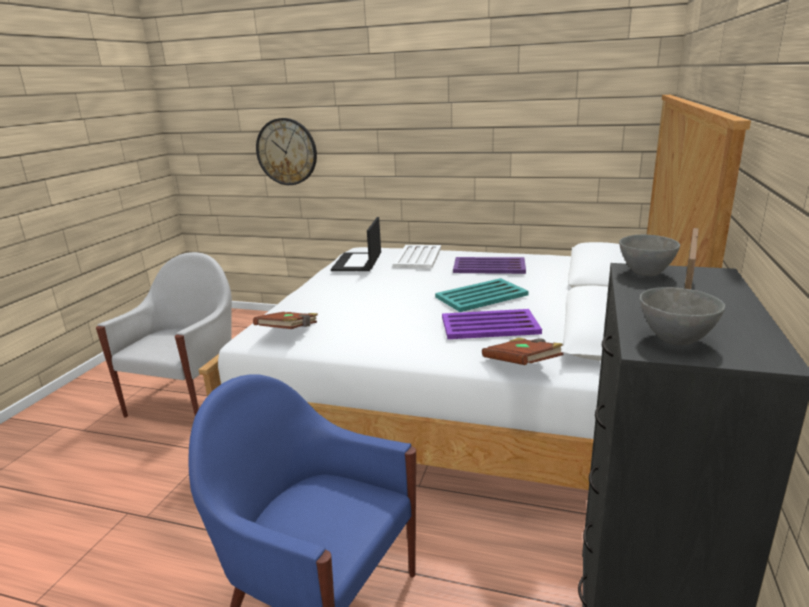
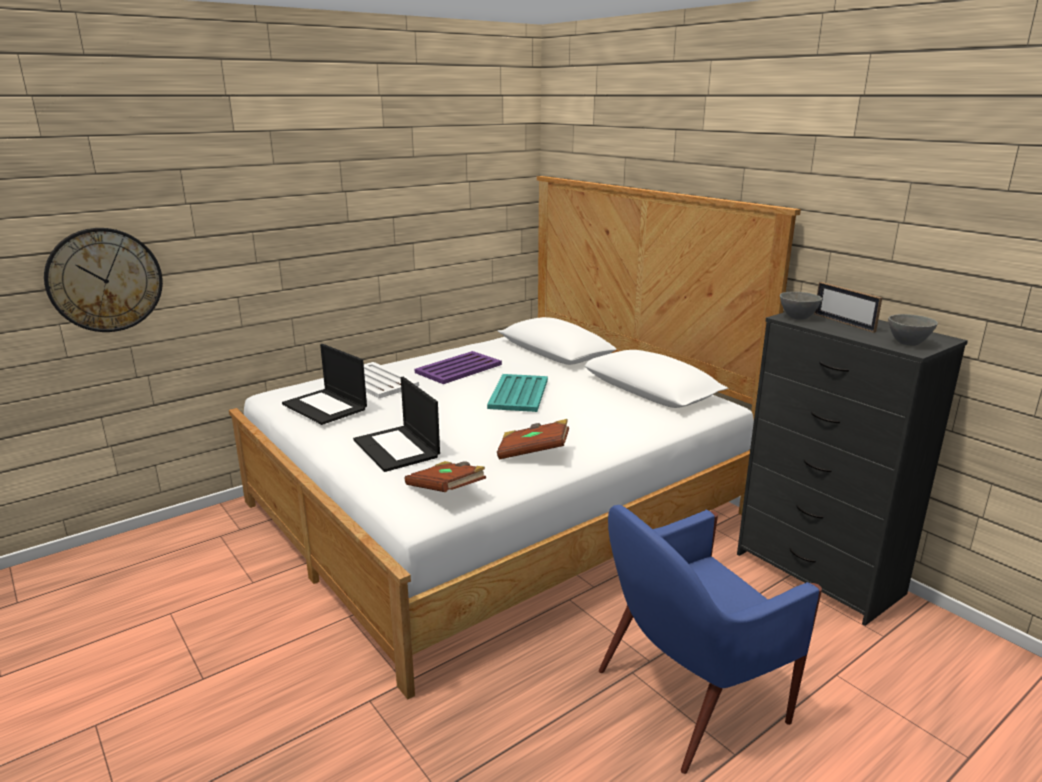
camera: 55 degrees left, 0 degrees up
white armchair [96,252,232,418] -> none
purple tray [442,309,542,339] -> none
brown book [482,338,564,365] -> brown book moved to [497,419,569,460]
none -> laptop [353,377,440,472]

